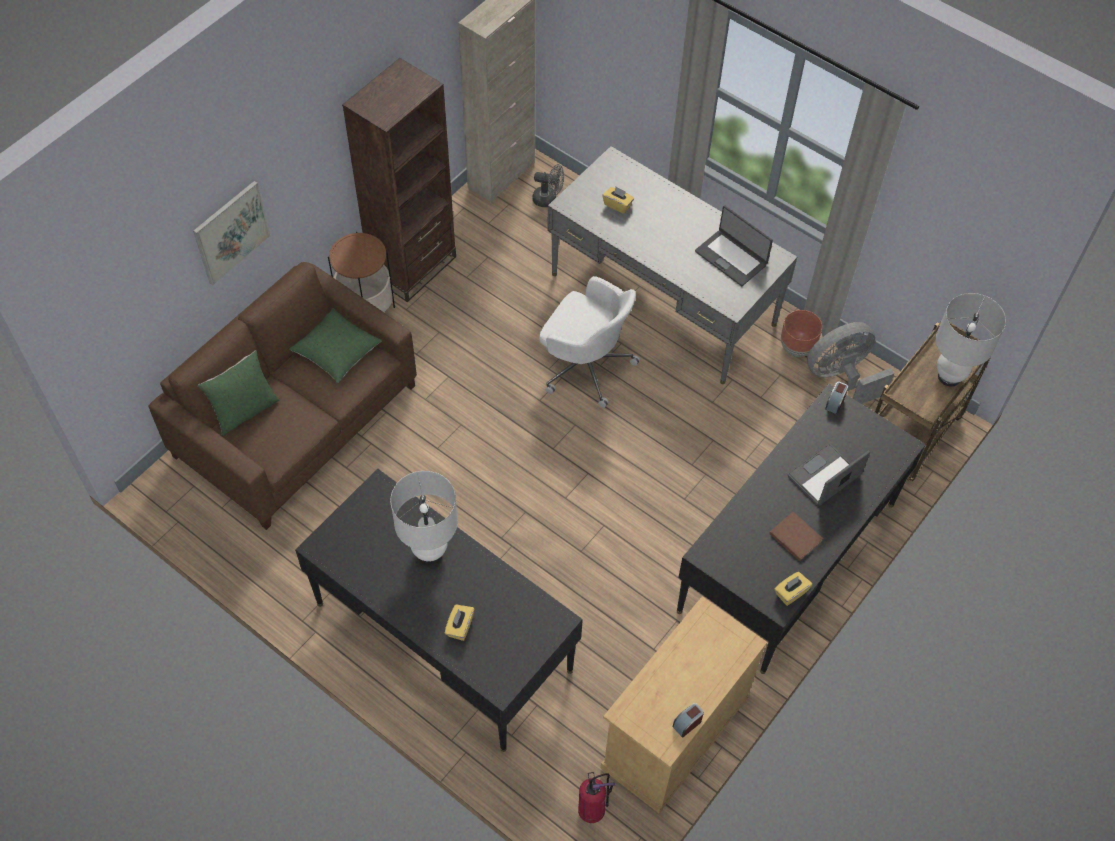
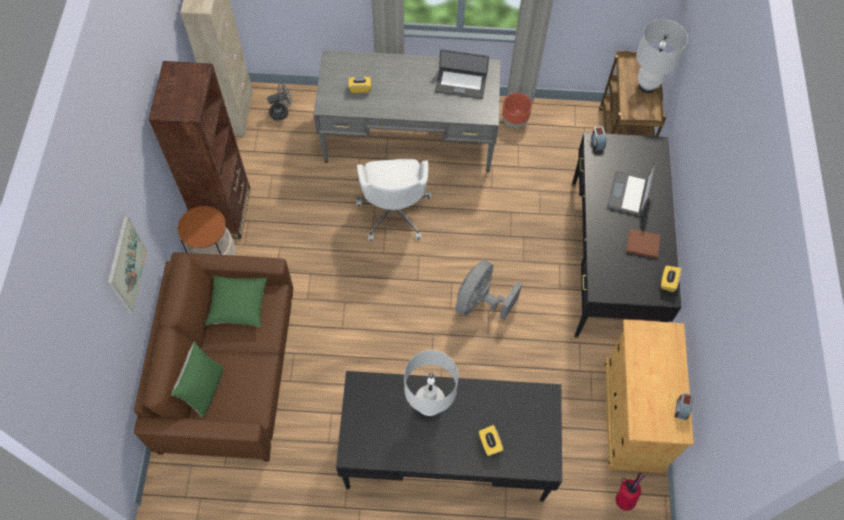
camera: 35 degrees left, 5 degrees up
white office chair [539,276,640,408] -> white office chair turned 90 degrees clockwise [356,159,431,241]
grey fan [807,322,895,404] -> grey fan moved to [455,260,522,320]

